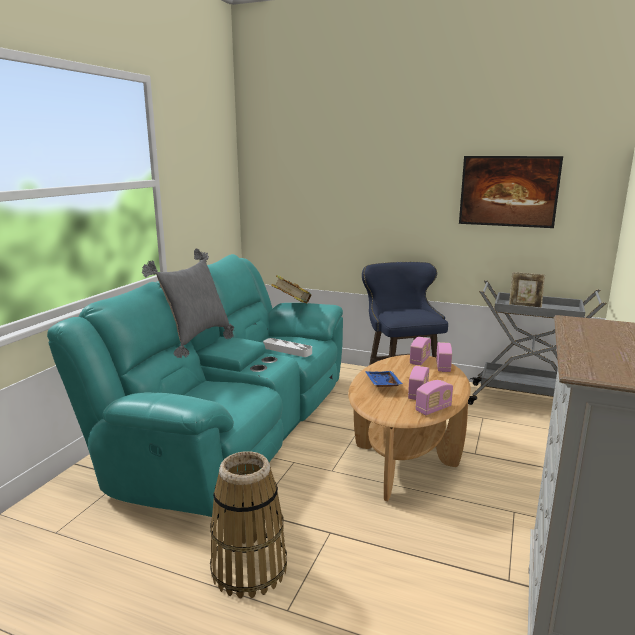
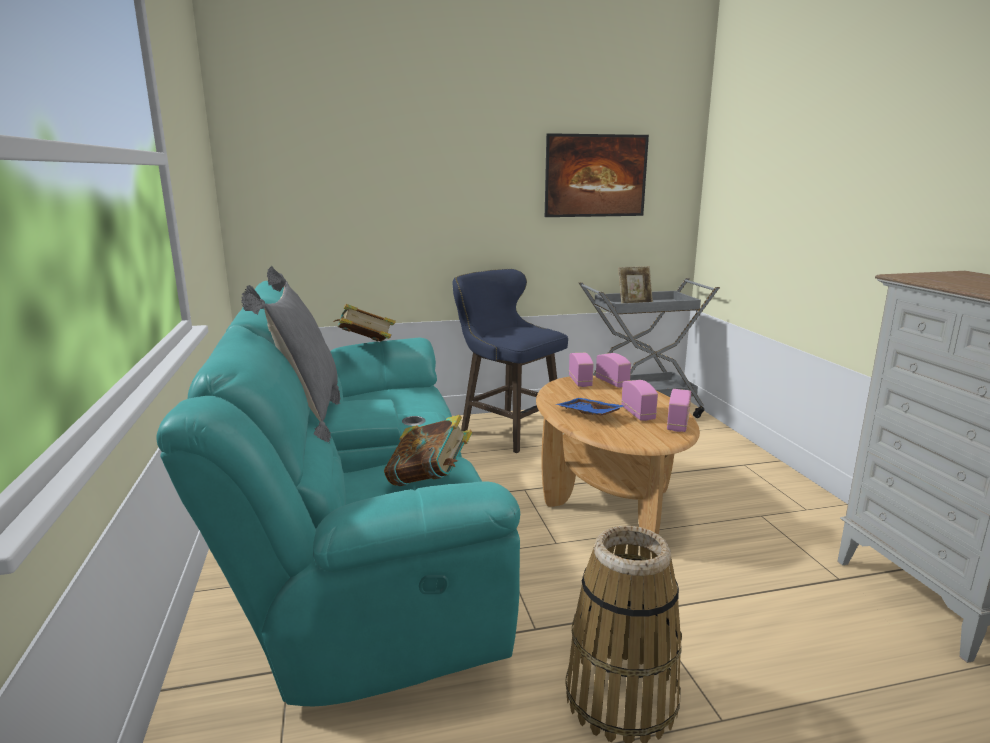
camera: 35 degrees left, 0 degrees up
white tray [263,338,312,357] -> none
none -> book [384,415,472,486]

